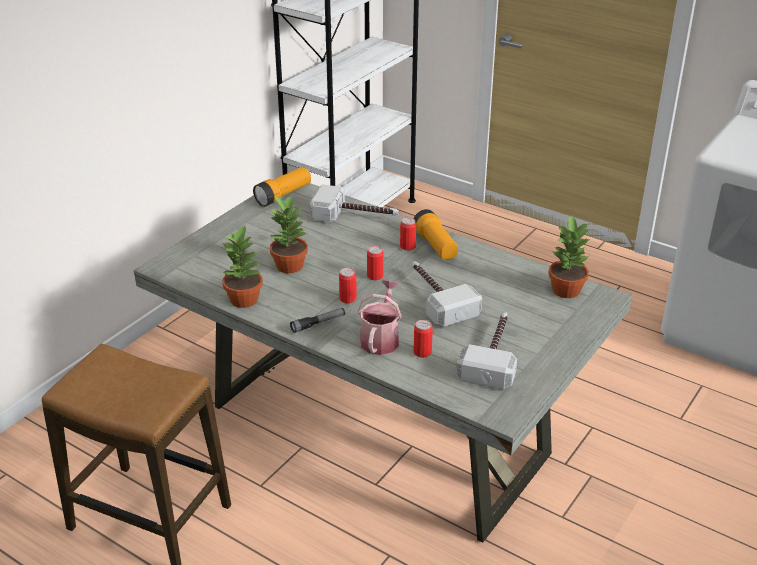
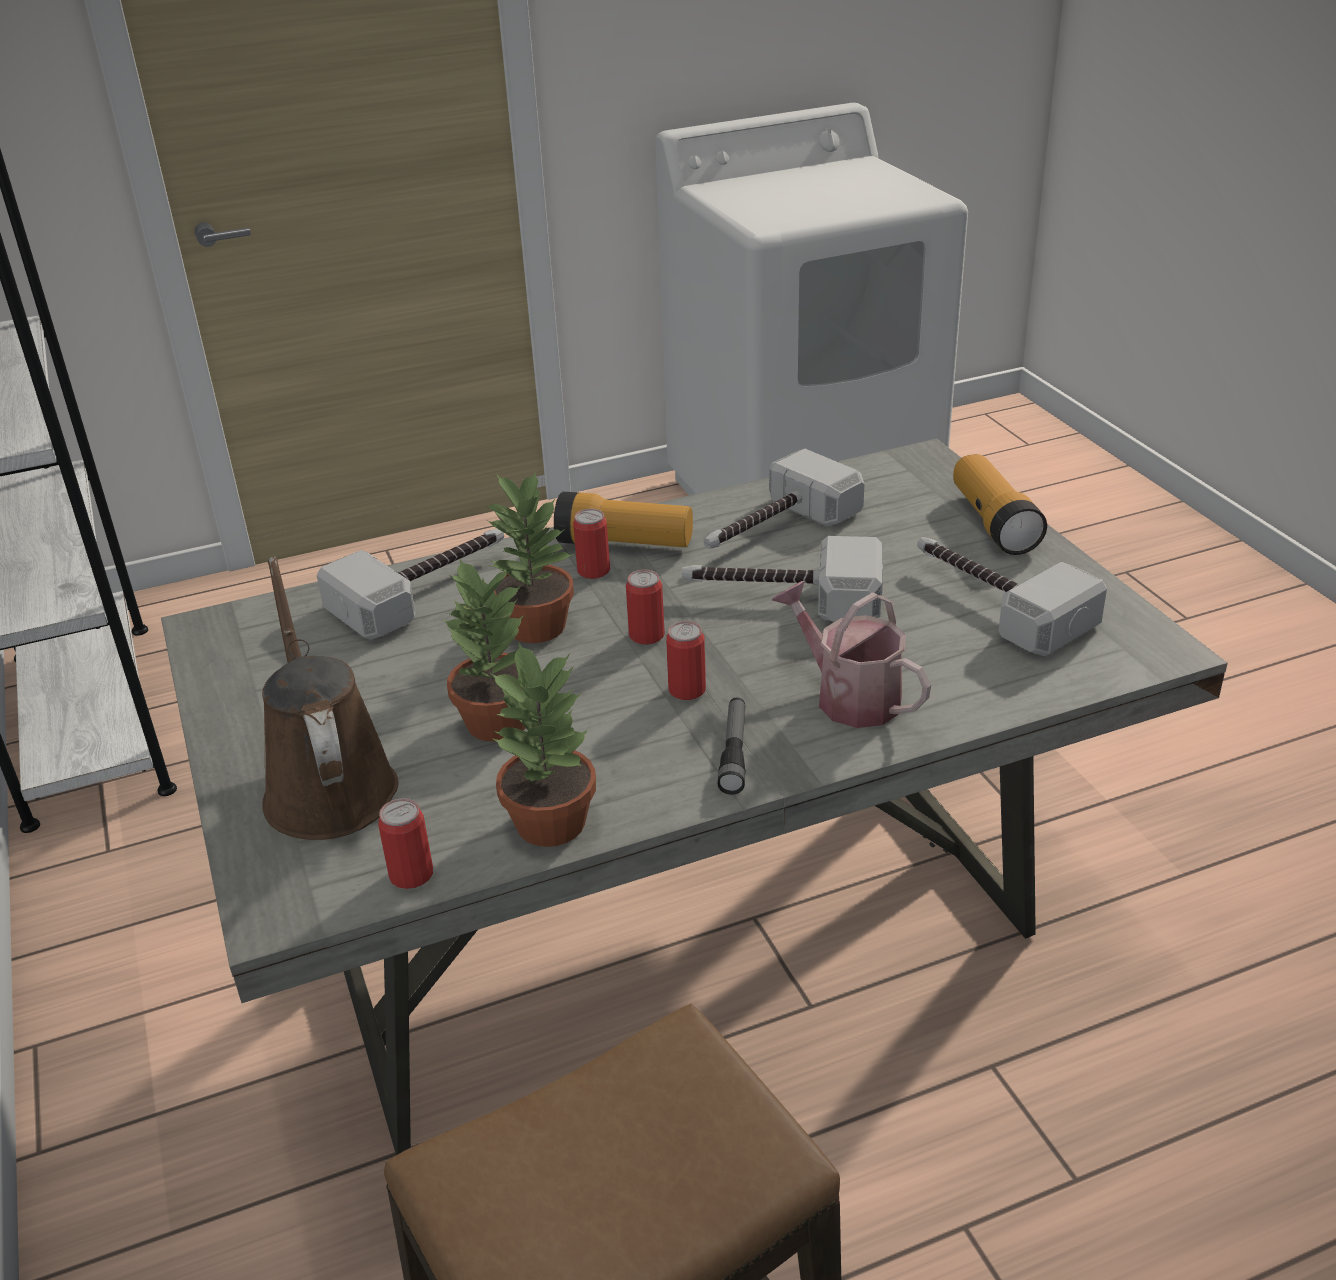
camera: 55 degrees left, 0 degrees up
flashlight [253,167,311,207] -> flashlight moved to [953,454,1047,555]
can [414,320,433,358] -> can moved to [378,798,433,889]
potted plant [548,216,590,298] -> potted plant moved to [484,471,574,643]
none -> brown watering can [262,557,399,840]
none -> hammer [704,449,864,549]

